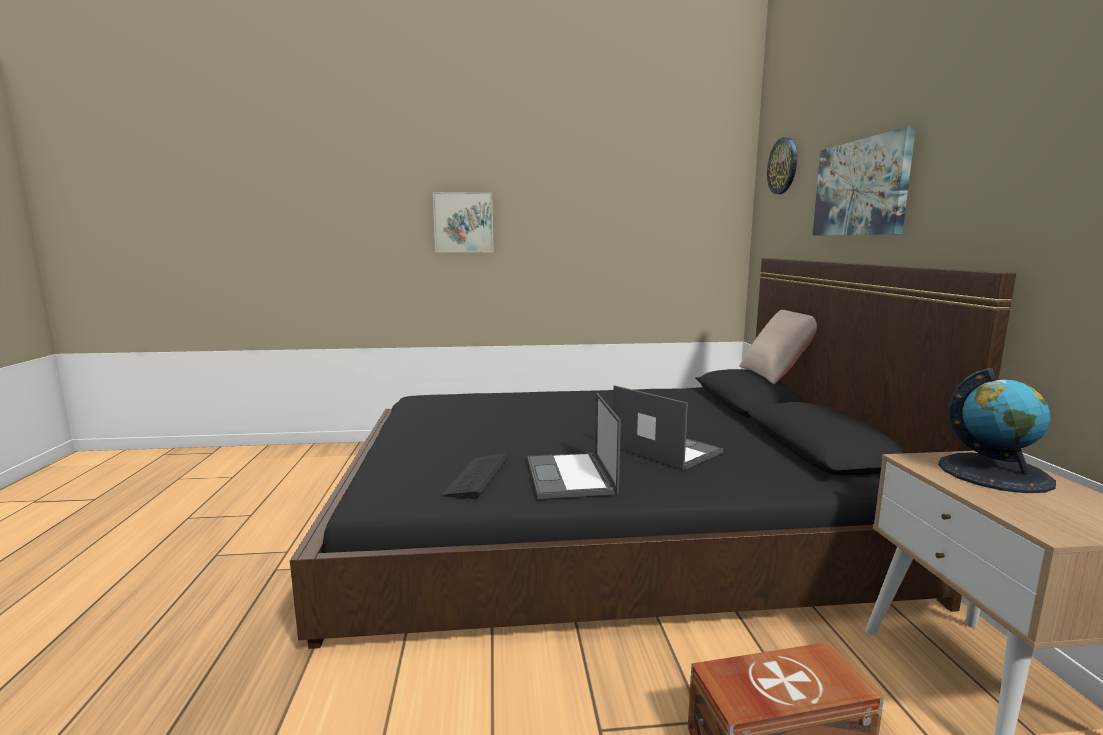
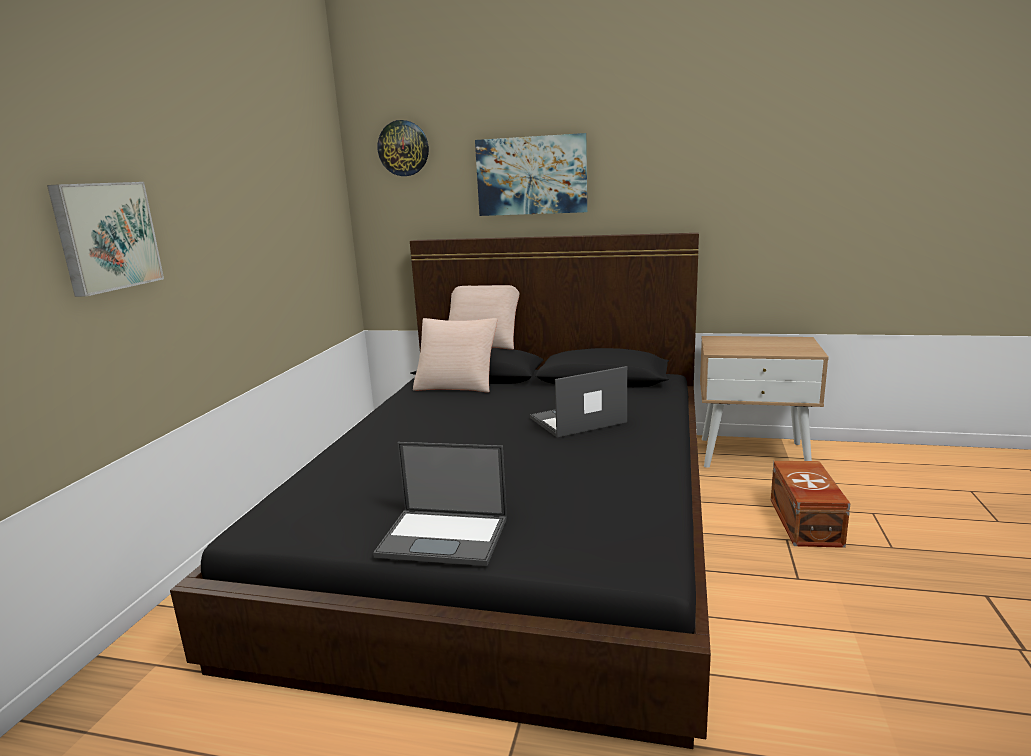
camera: 70 degrees left, 5 degrees up
keyboard [442,454,508,499] -> none
laptop [527,393,621,499] -> laptop moved to [373,442,507,566]
globe [938,368,1056,493] -> none
none -> beige pillow [413,318,497,393]

